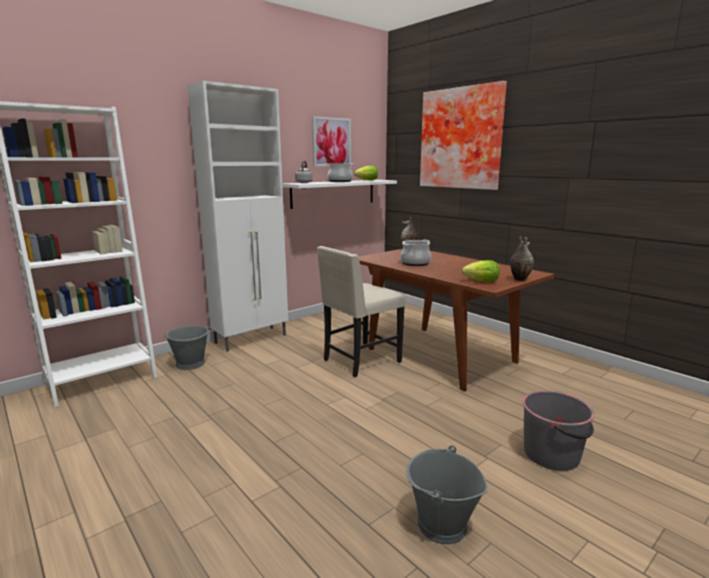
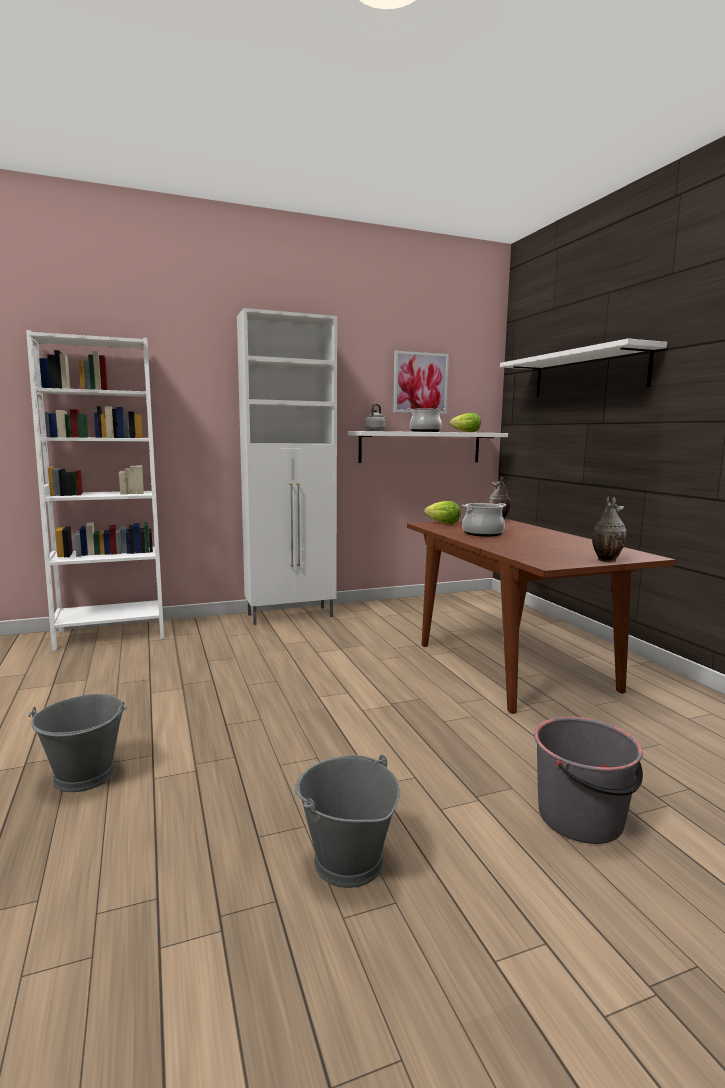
camera: 20 degrees right, 5 degrees down
grey bucket [163,325,210,370] -> grey bucket moved to [28,694,127,792]
beige chair [317,246,405,377] -> none
picture [420,81,507,190] -> white shelf [500,338,667,397]
lettuce [462,260,500,282] -> lettuce moved to [424,501,461,524]

